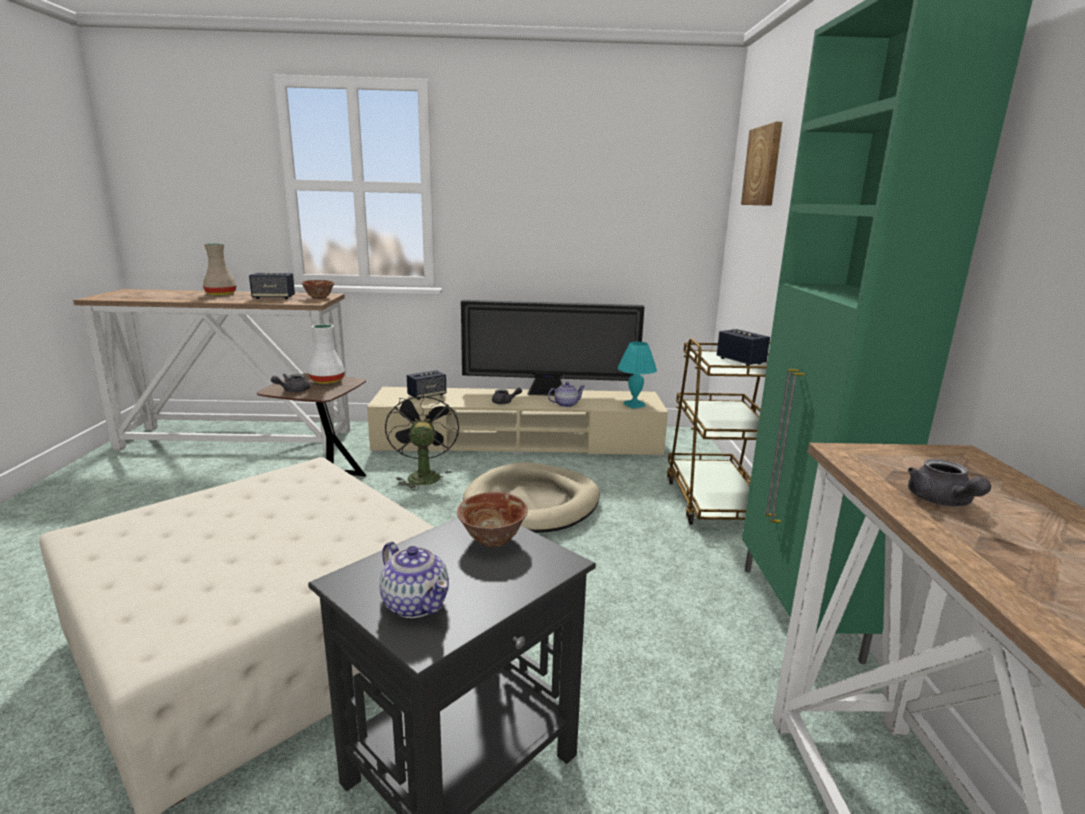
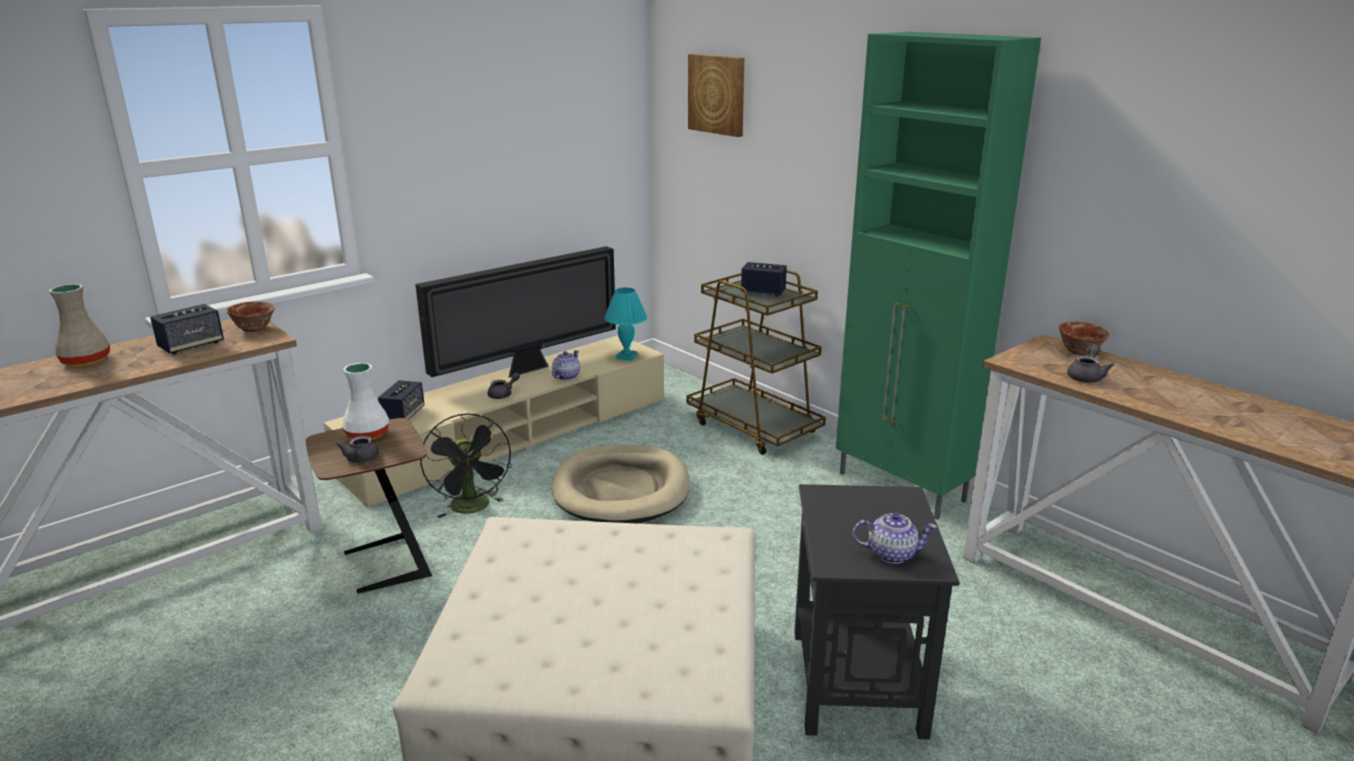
camera: 40 degrees left, 5 degrees up
black fan [385,391,459,490] -> black fan turned 150 degrees counterclockwise [420,413,512,518]
bowl [457,492,528,547] -> bowl moved to [1059,321,1109,355]
grey teapot [908,459,991,507] -> grey teapot turned 105 degrees counterclockwise [1067,345,1114,382]

